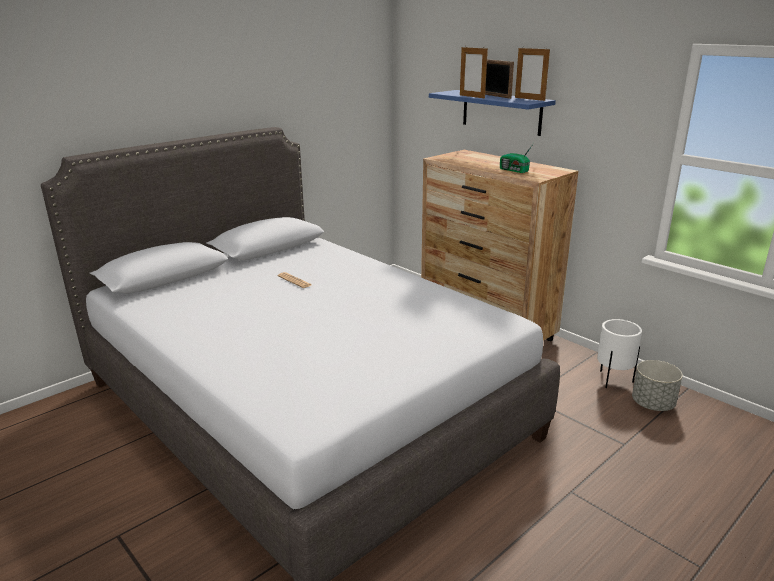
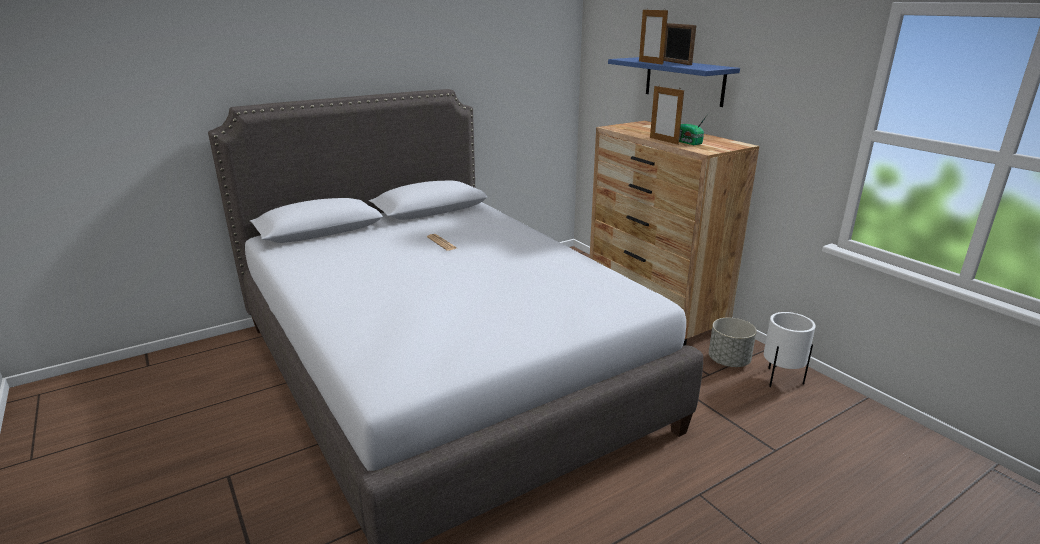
camera: 10 degrees right, 0 degrees up
picture frame [515,46,550,101] -> picture frame moved to [650,86,684,145]
grey planter [632,360,683,411] -> grey planter moved to [709,318,757,367]

